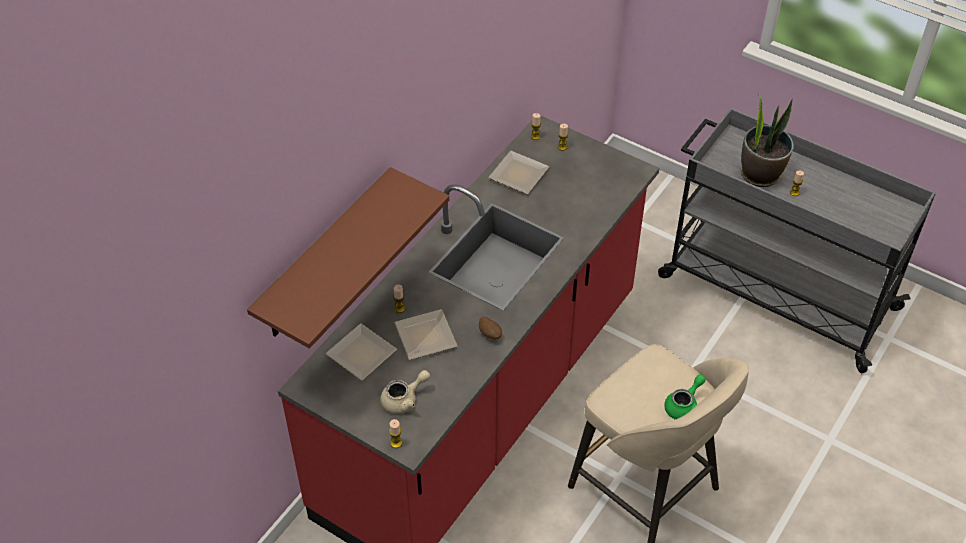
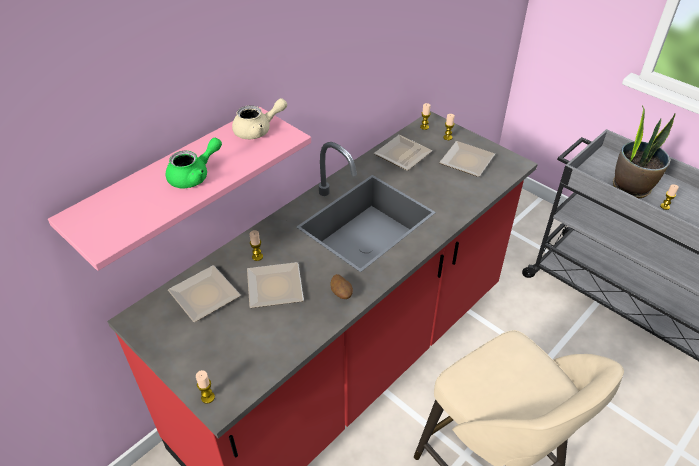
camera: 10 degrees right, 5 degrees down
brown shelf [247,167,449,349] -> pink shelf [48,107,311,271]
beige teapot [381,370,430,414] -> beige teapot moved to [232,98,287,139]
green teapot [664,374,706,419] -> green teapot moved to [166,138,222,188]
none -> plate [439,141,495,177]

